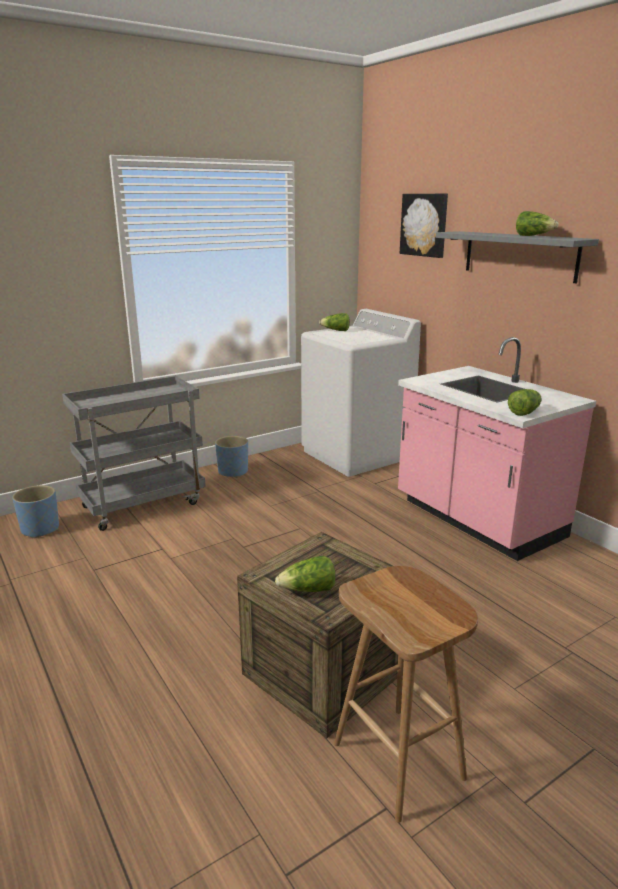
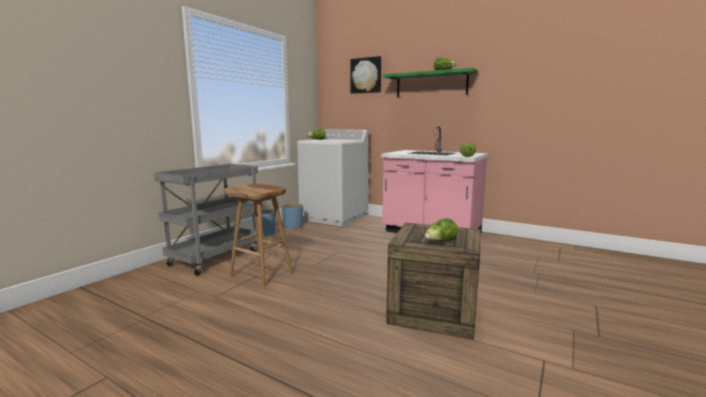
camera: 25 degrees left, 10 degrees down
blue planter [12,485,59,538] -> blue planter moved to [282,203,303,229]
brown stool [334,566,478,823] -> brown stool moved to [224,184,293,287]
grey shelf [436,231,599,283] -> green shelf [383,68,478,97]

